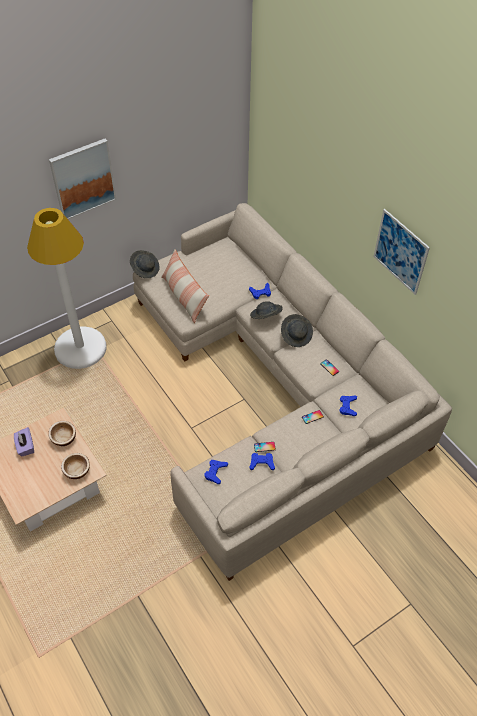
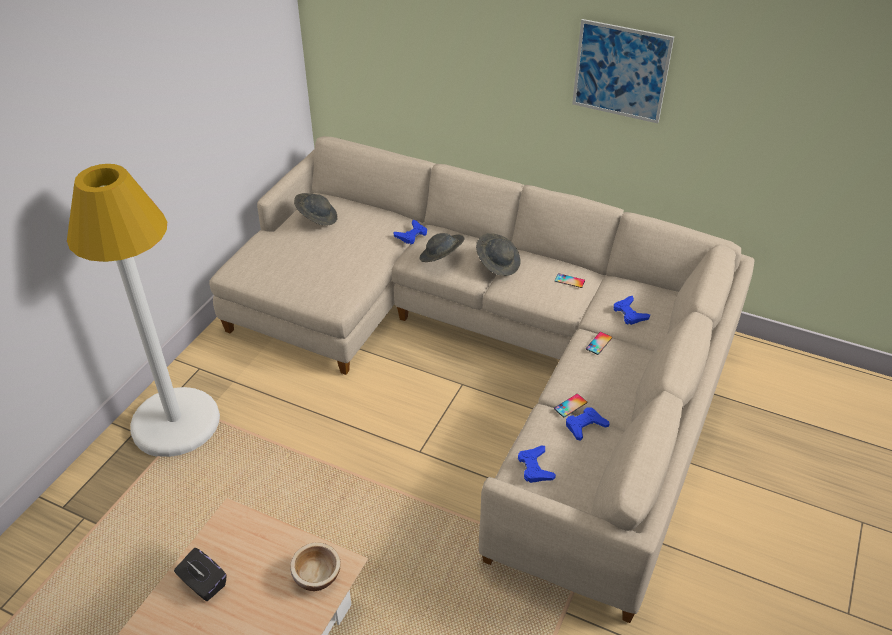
camera: 30 degrees left, 10 degrees down
purple tissue box [14,427,34,456] -> black tissue box [174,548,227,601]
bowl [48,421,76,446] -> none
picture [49,139,117,219] -> none
grey hat [130,250,159,278] -> grey hat moved to [294,193,337,226]
pillow [161,249,209,323] -> none

